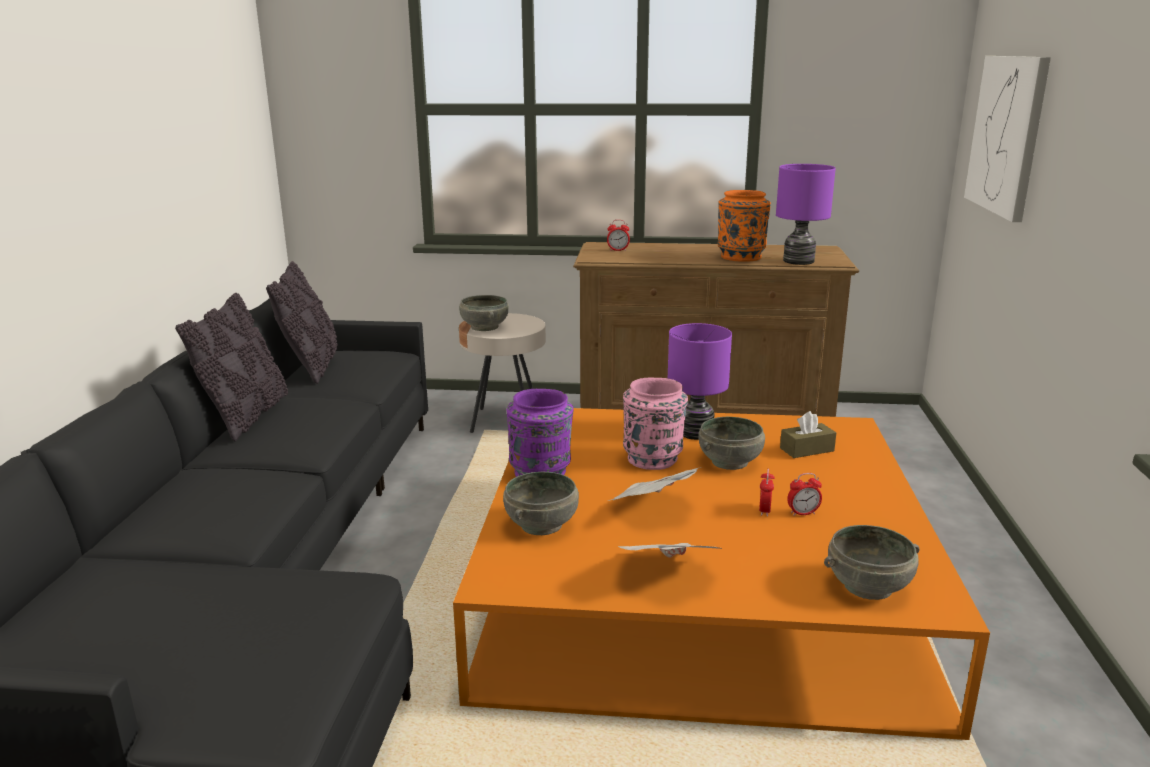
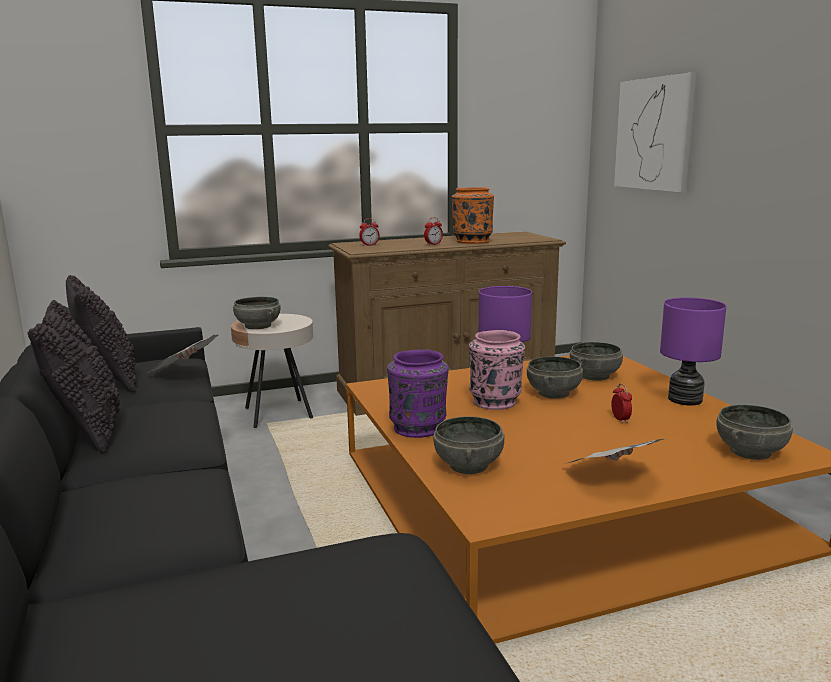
camera: 25 degrees left, 5 degrees down
newspaper [608,467,701,501] -> newspaper moved to [147,335,218,373]
purple table lamp [776,164,836,265] -> purple table lamp moved to [660,297,726,406]
brown tissue box [780,411,836,458] -> grey bowl [570,342,623,381]
alarm clock [787,473,822,516] -> alarm clock moved to [424,217,443,245]

